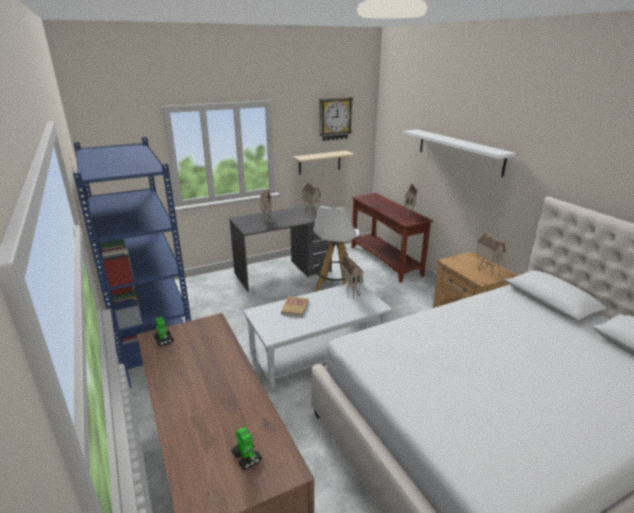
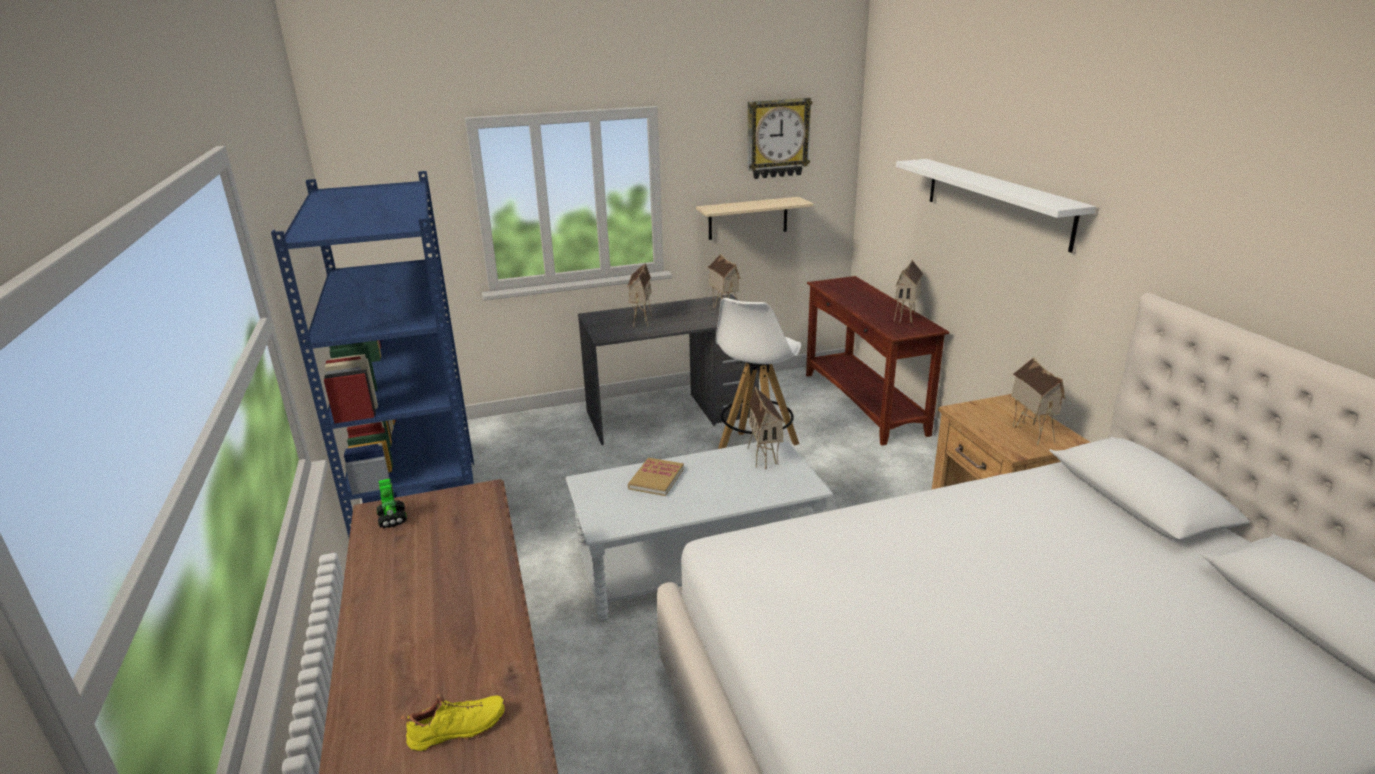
camera: 10 degrees right, 0 degrees up
toy robot [231,427,262,470] -> yellow shoe [400,694,506,751]

